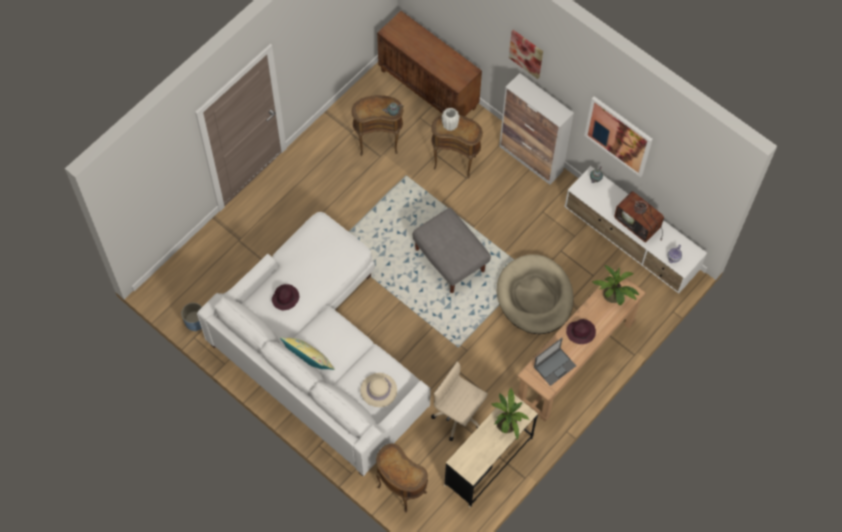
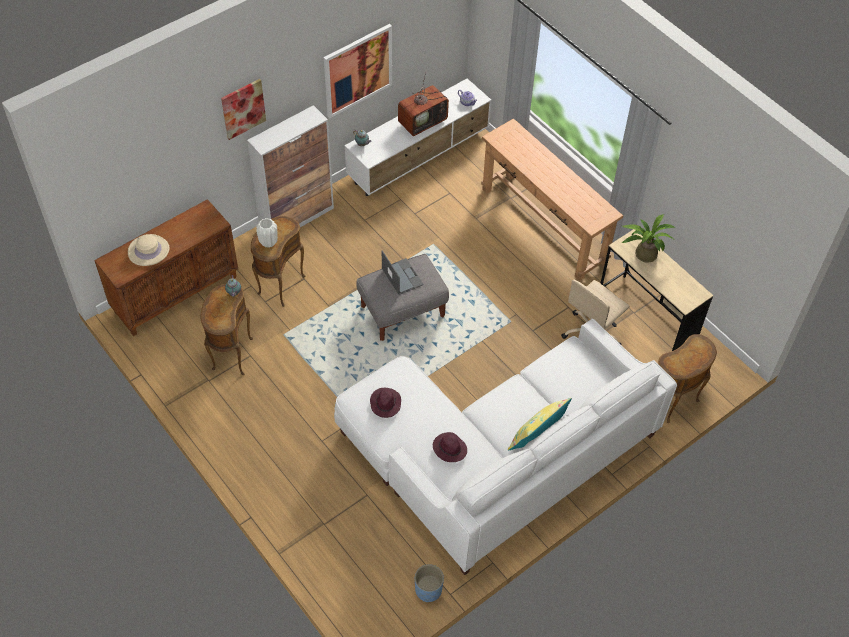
camera: 80 degrees left, 10 degrees down
beige hat [360,373,397,407] -> beige hat moved to [128,234,169,266]
beige dog bed [497,254,574,334] -> none
laptop [534,338,576,386] -> laptop moved to [382,250,424,295]
purple hat [566,319,596,344] -> purple hat moved to [370,388,401,418]
potted plant [592,265,639,305] -> none

